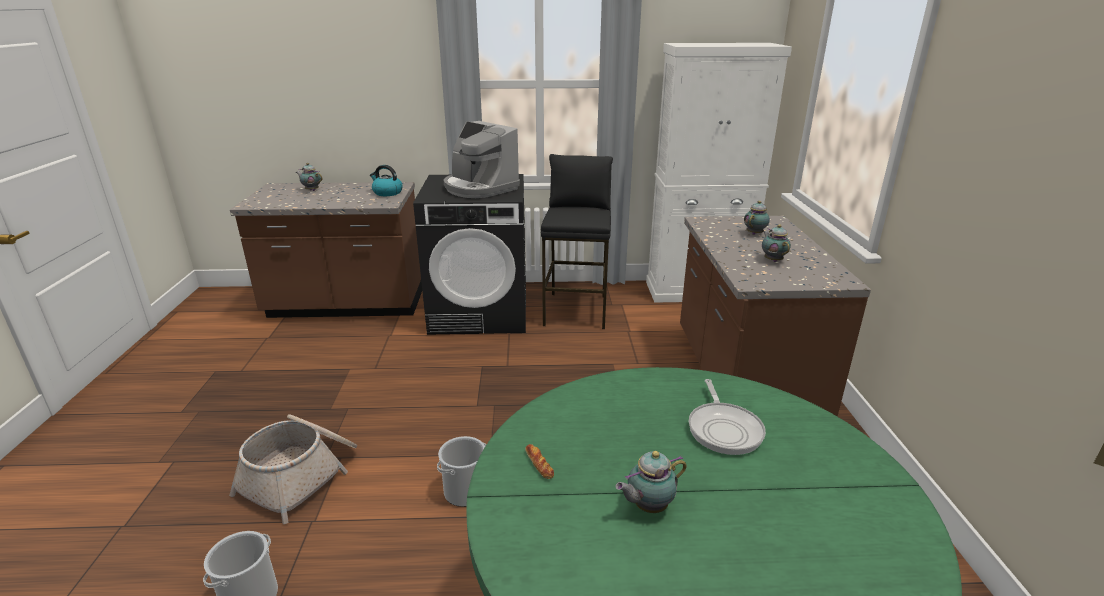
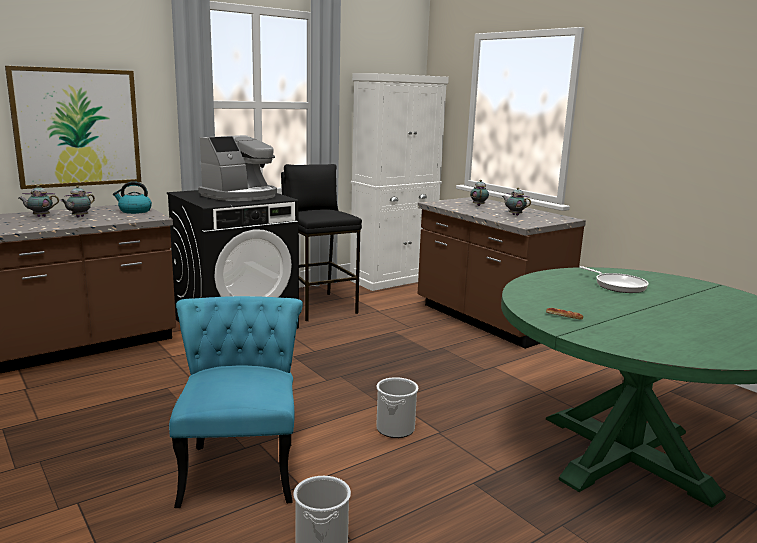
camera: 35 degrees left, 10 degrees down
basket [229,414,357,524] -> turquoise chair [169,296,303,508]
coffee machine [443,121,520,198] -> coffee machine turned 60 degrees counterclockwise [198,135,277,201]
teapot [615,451,687,513] -> teapot moved to [60,186,95,217]
none -> picture [5,66,141,189]

